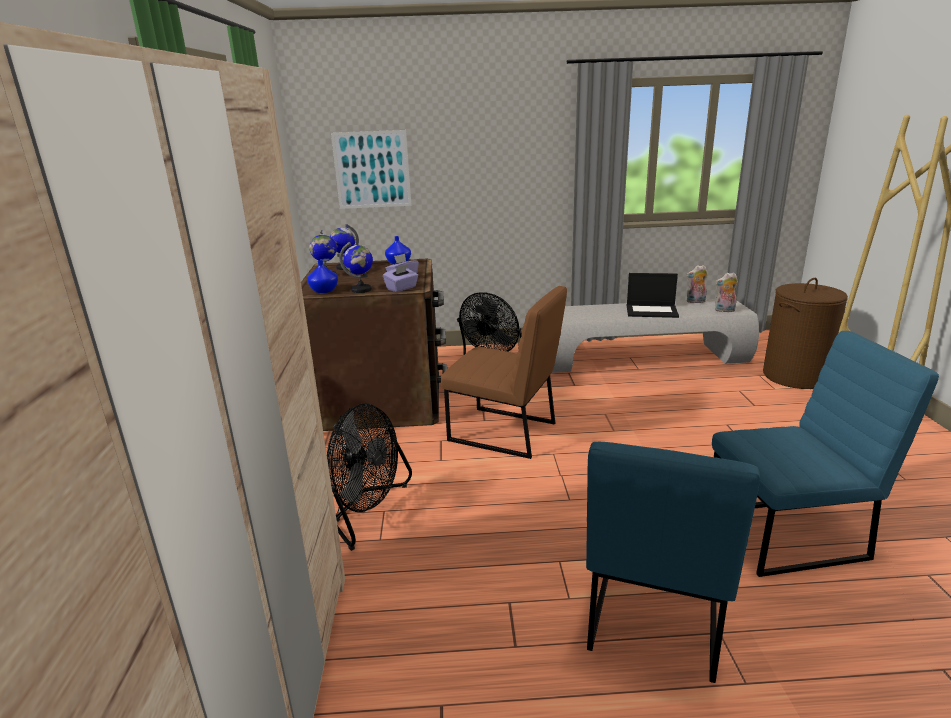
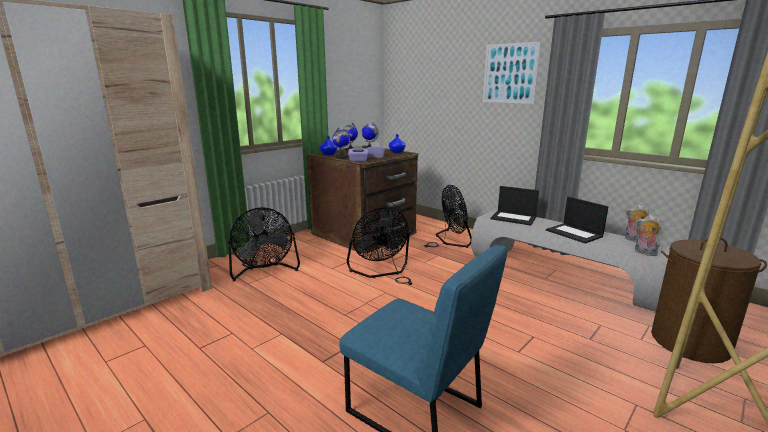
camera: 45 degrees right, 5 degrees down
picture [331,130,412,209] -> picture moved to [483,42,541,104]
brown chair [441,286,567,459] -> black fan [347,207,412,285]
blue chair [586,442,760,683] -> none
none -> laptop [491,186,539,226]

